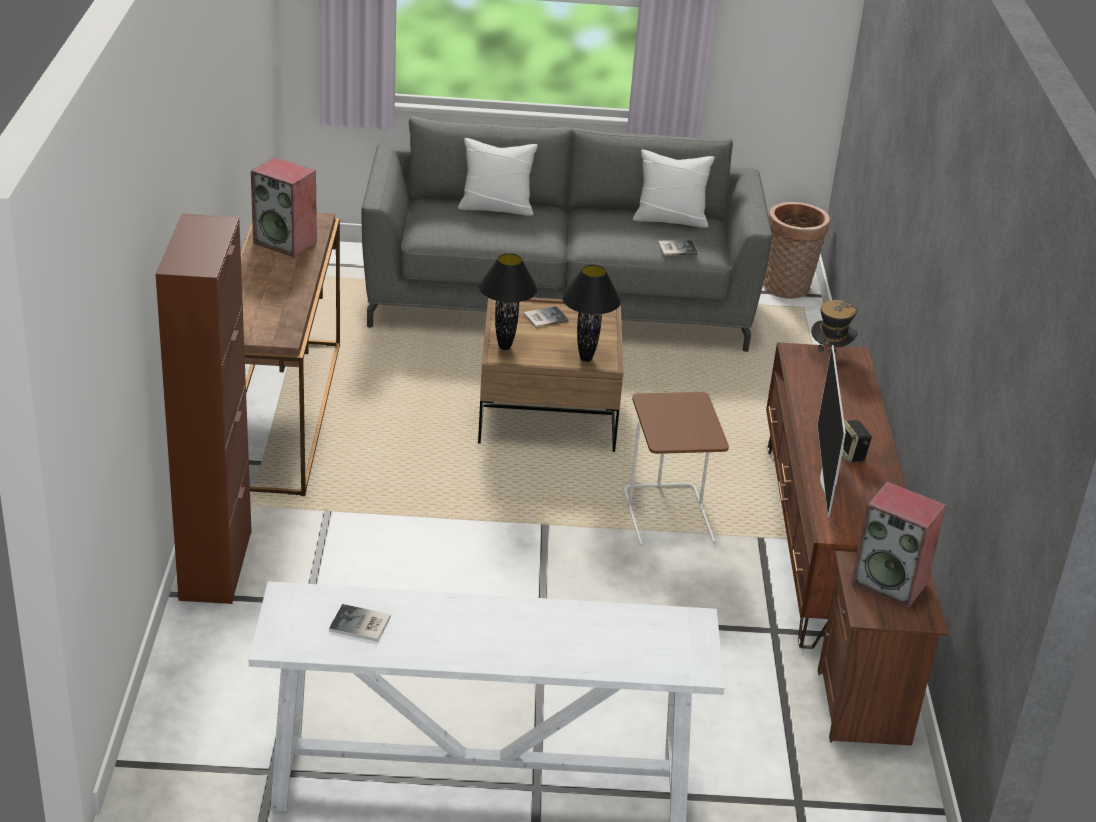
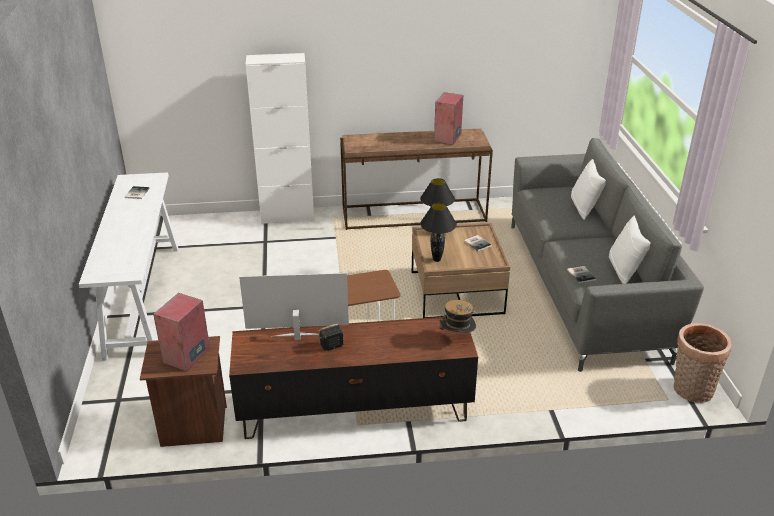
camera: 85 degrees right, 0 degrees up
brown cabinet [156,213,252,604] -> white cabinet [246,53,314,224]

